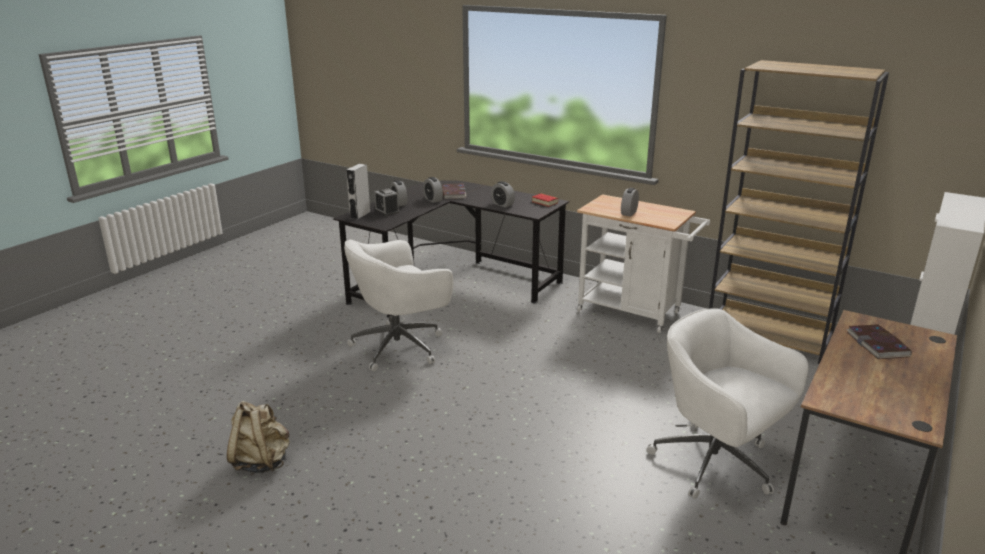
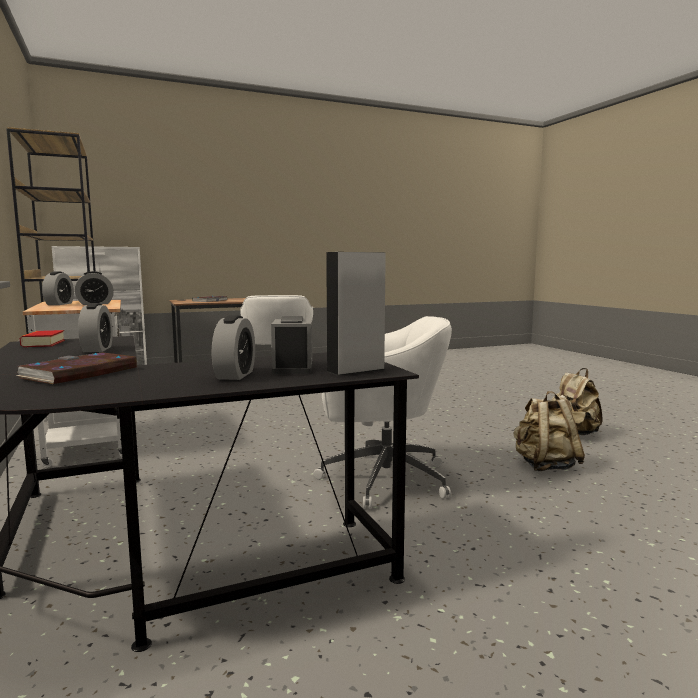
camera: 145 degrees left, 15 degrees down
alarm clock [423,177,443,203] -> alarm clock moved to [42,271,74,305]
none -> beige backpack [513,391,585,471]

